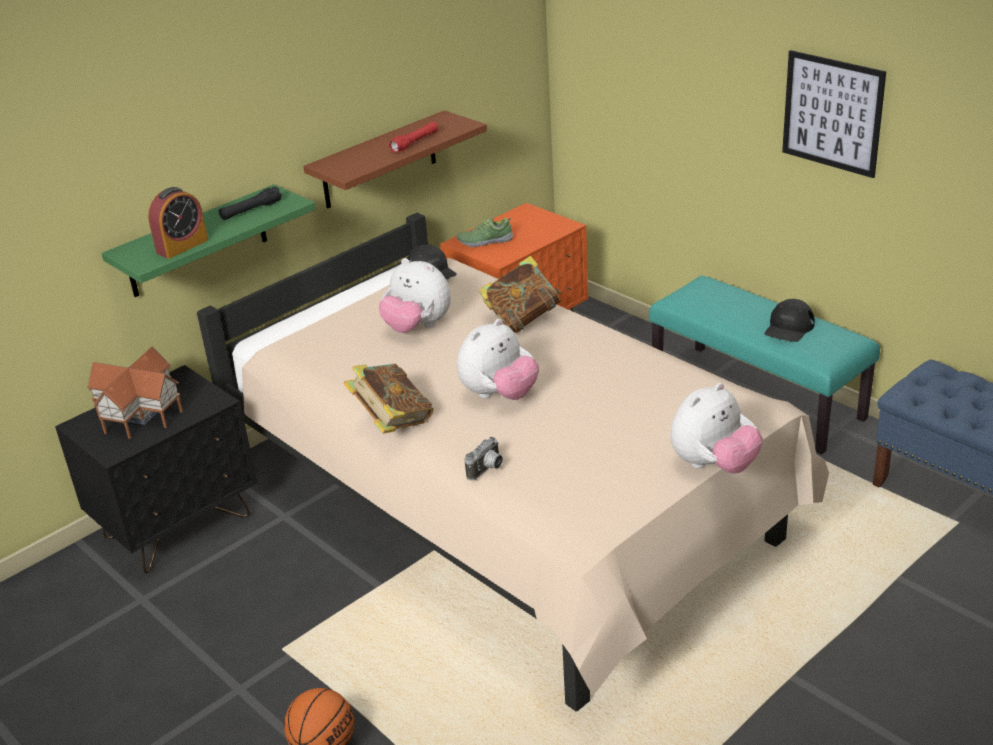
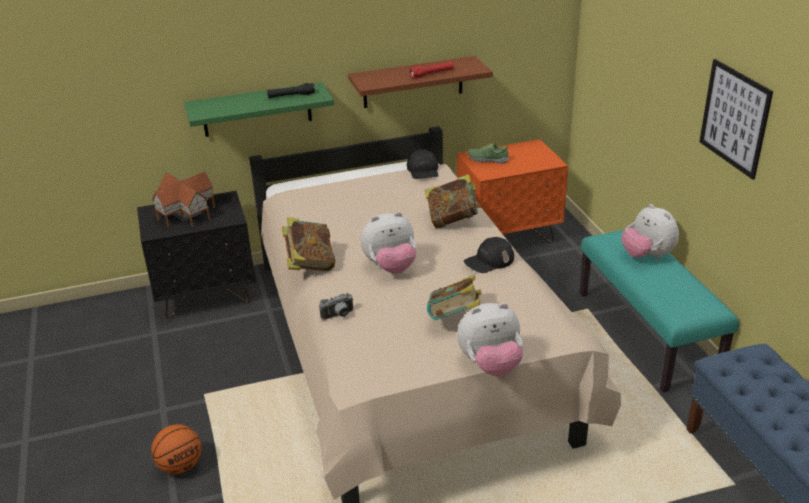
camera: 25 degrees right, 0 degrees up
alarm clock [148,187,208,259] -> none
plush toy [379,258,451,333] -> plush toy moved to [621,204,679,258]
black cap [765,299,815,342] -> black cap moved to [464,237,514,273]
none -> book [427,275,482,320]

